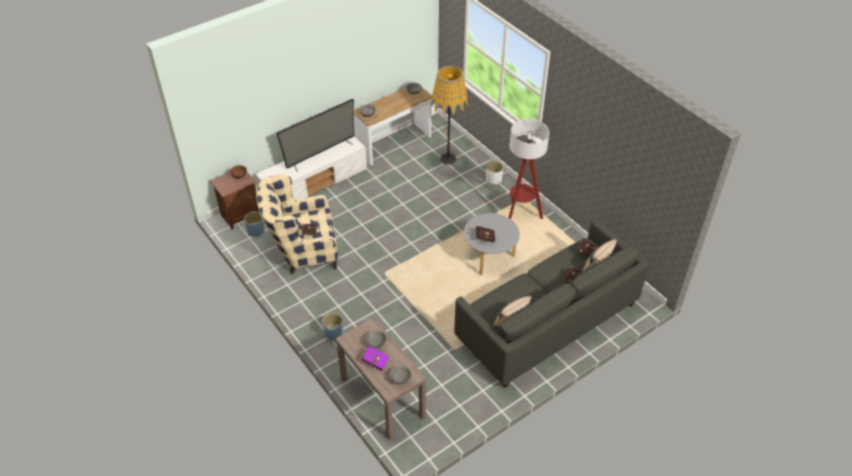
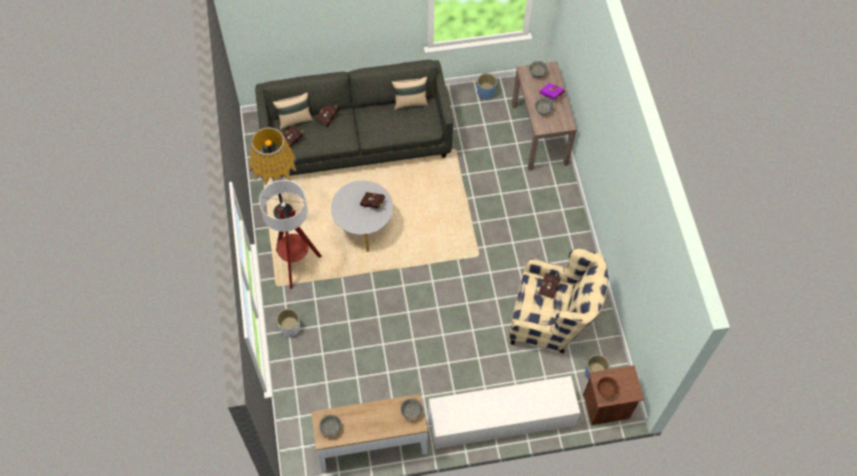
camera: 155 degrees left, 15 degrees up
television [276,99,354,172] -> none
blue planter [322,313,343,341] -> blue planter moved to [477,73,497,100]
floor lamp [431,66,468,165] -> floor lamp moved to [250,127,297,219]

